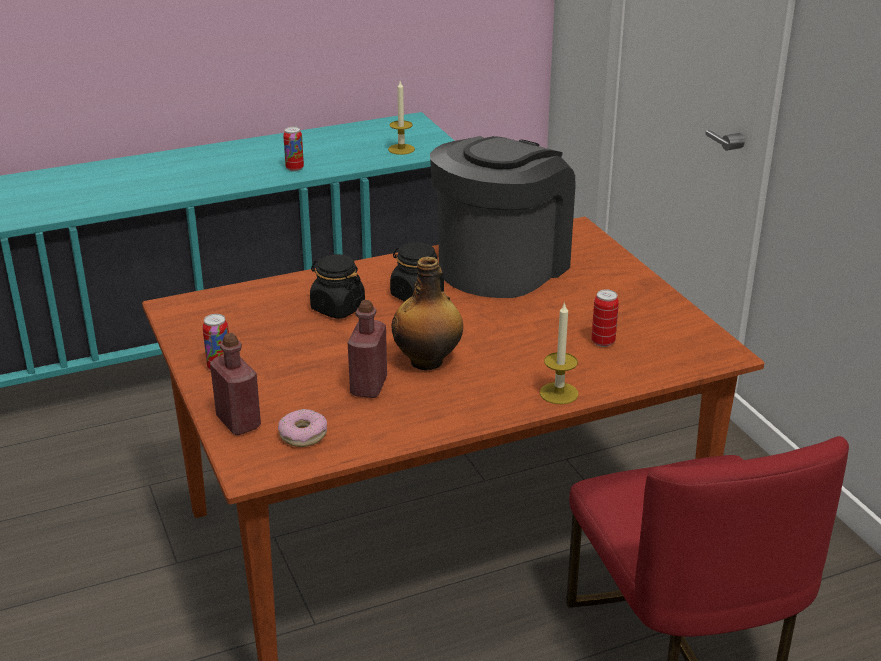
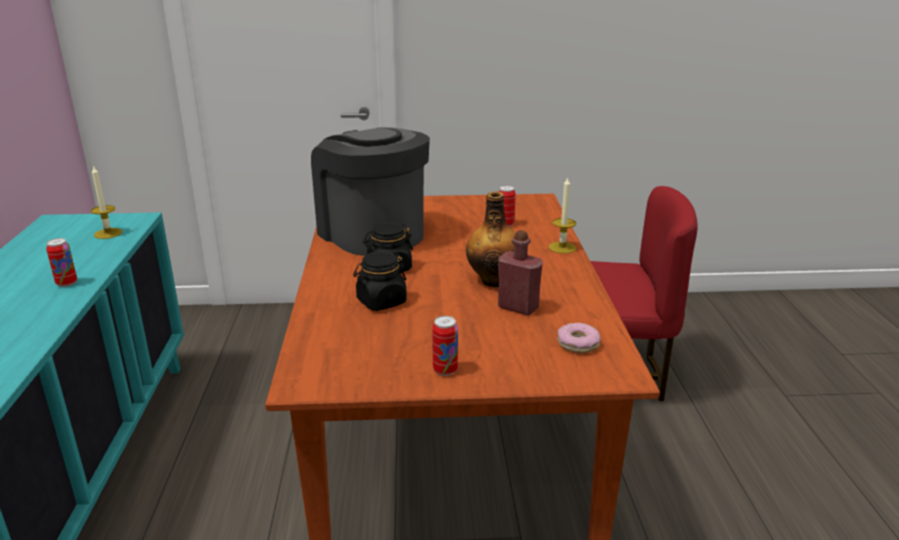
camera: 70 degrees left, 5 degrees down
red bottle [210,333,261,435] -> none

